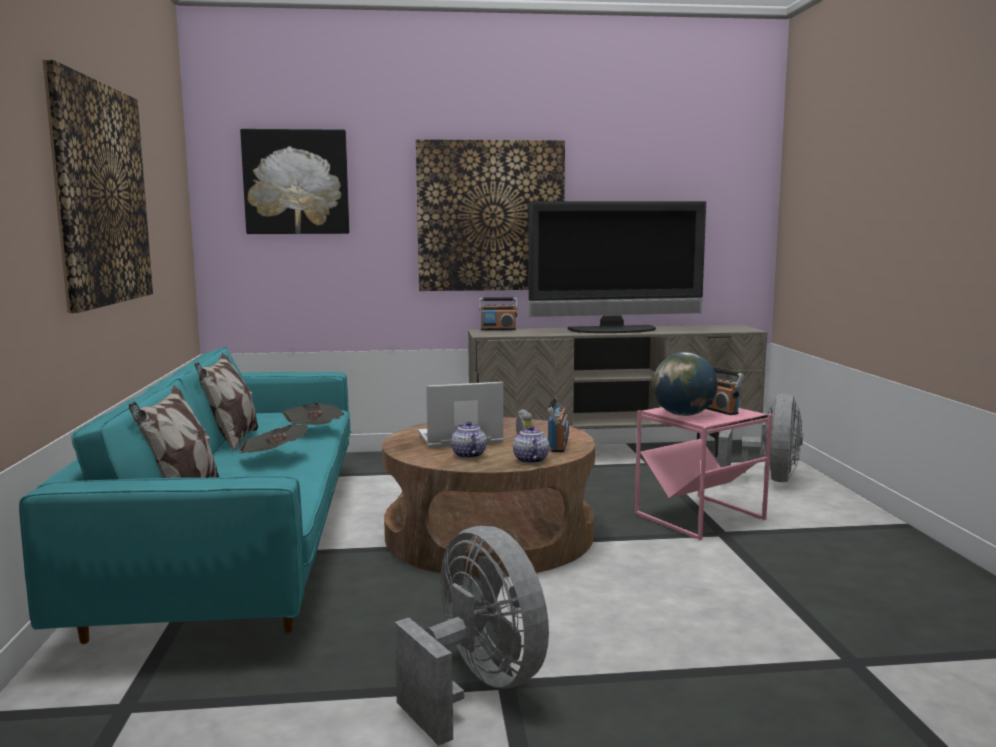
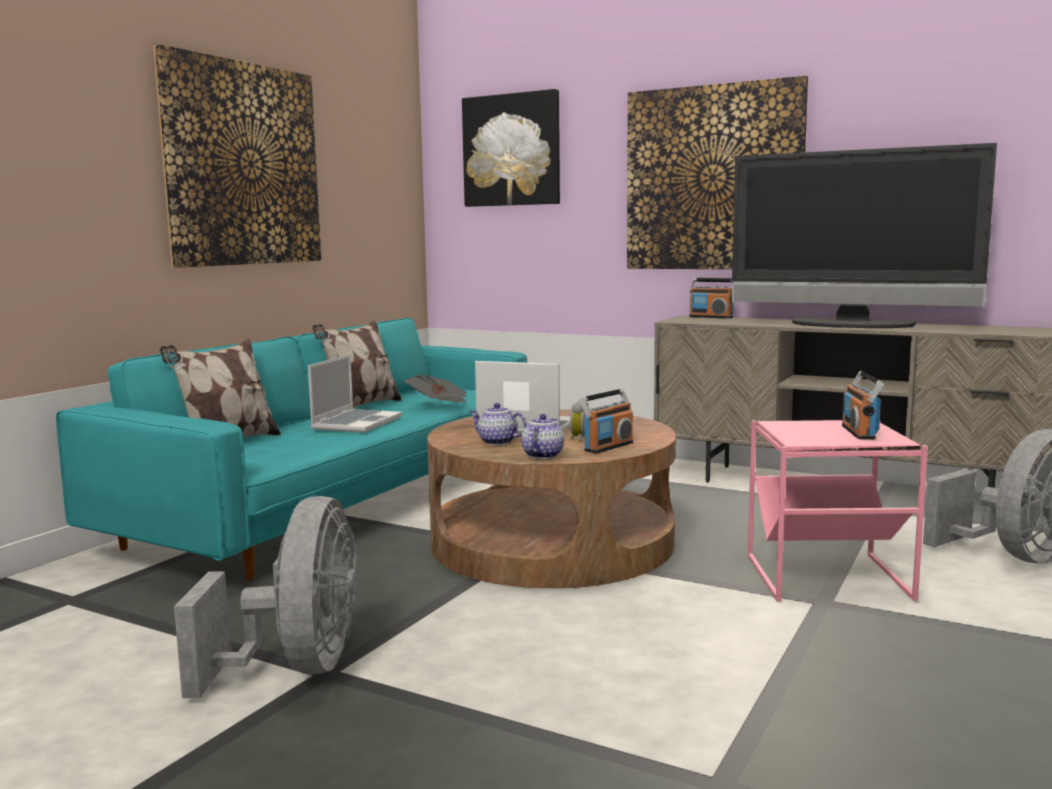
camera: 35 degrees right, 0 degrees up
newspaper [239,424,308,453] -> laptop [308,354,402,433]
teapot [451,421,487,458] -> teapot turned 75 degrees counterclockwise [469,403,527,445]
globe [652,352,718,416] -> none

